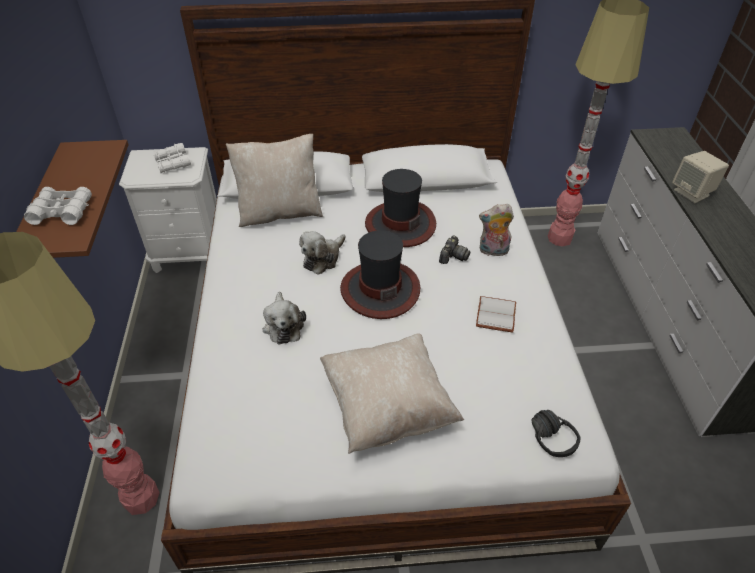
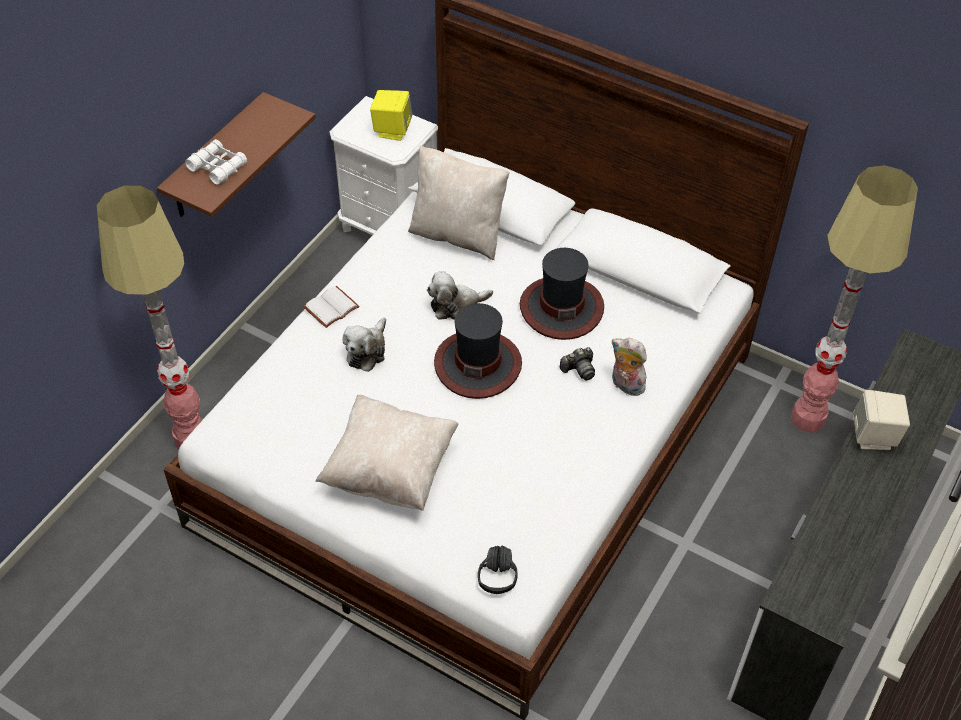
camera: 35 degrees right, 5 degrees up
white binoculars [153,143,191,173] -> yellow speaker [370,90,413,141]
white book [476,296,516,333] -> white book moved to [303,286,360,328]

